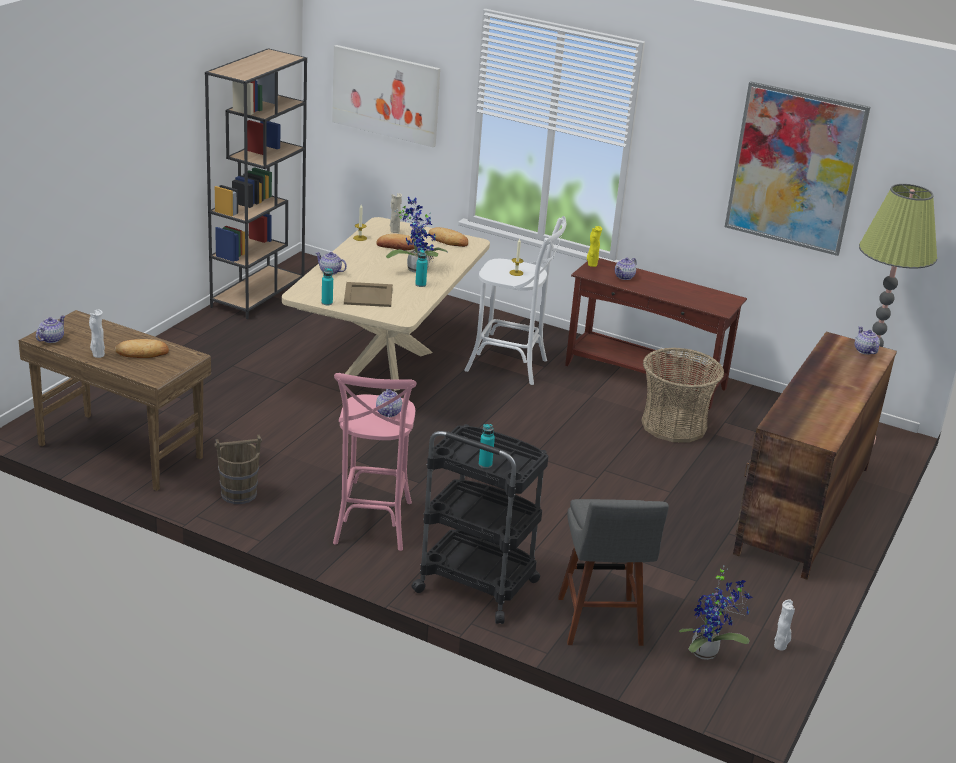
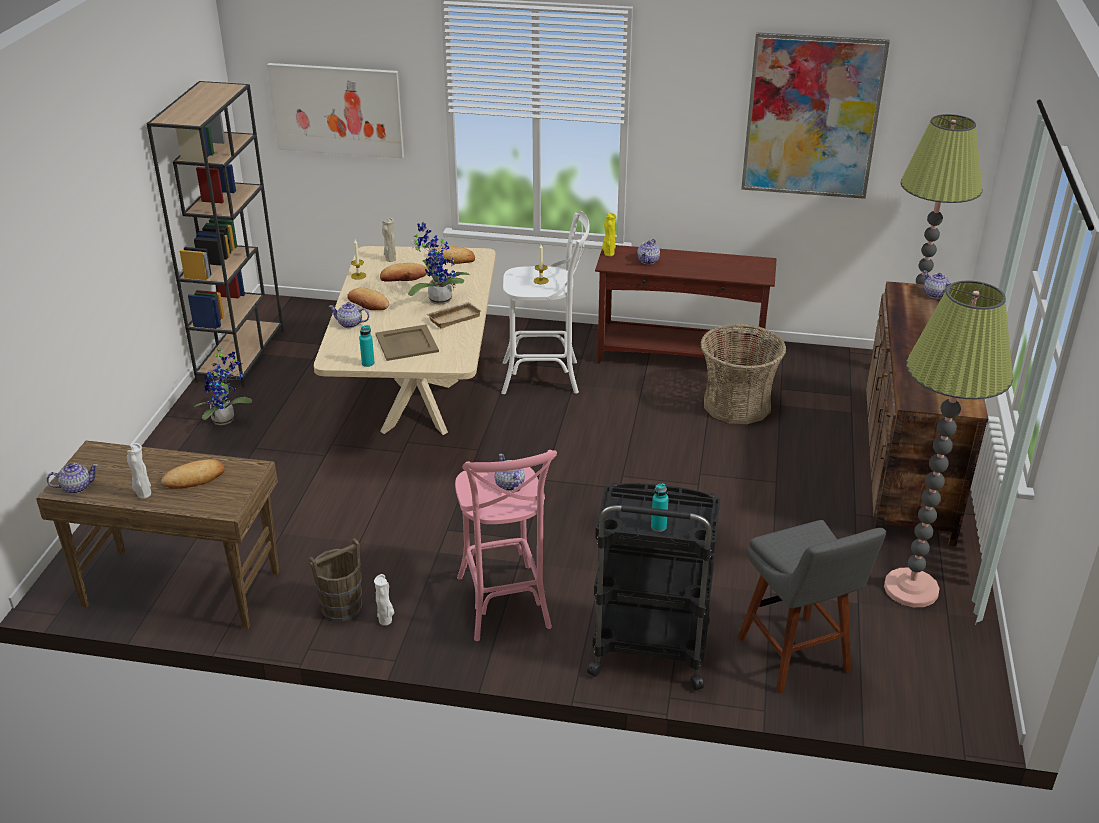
camera: 15 degrees left, 5 degrees up
teapot [36,315,65,343] -> teapot turned 60 degrees clockwise [47,463,98,494]
turquoise bottle [415,250,428,287] -> beige tray [427,302,481,328]
potted plant [679,566,753,660] -> potted plant moved to [194,345,252,425]
white vase [774,599,795,651] -> white vase moved to [374,574,394,626]
none -> bread [347,288,389,310]
none -> floor lamp [884,281,1013,607]

